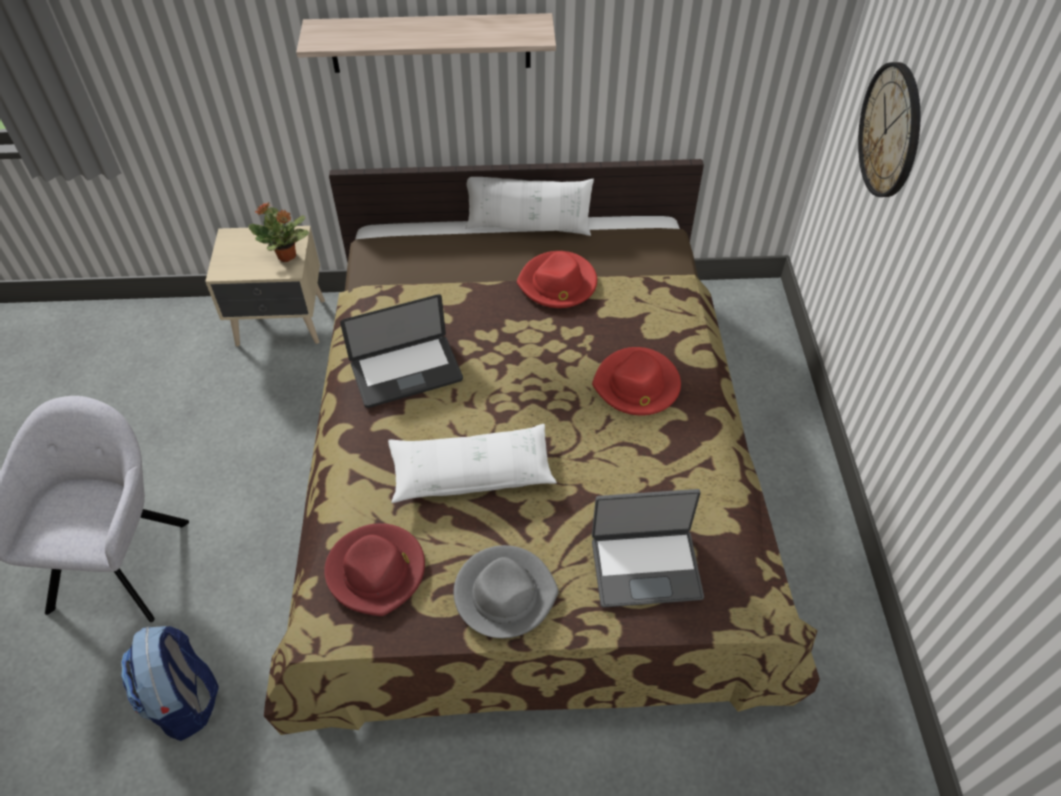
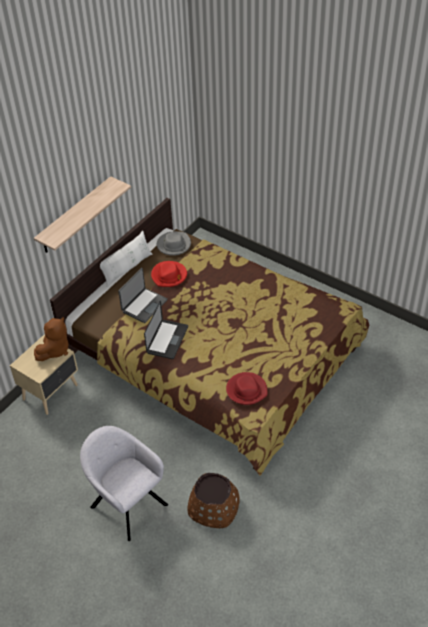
camera: 50 degrees left, 5 degrees down
backpack [121,626,219,741] -> brown planter [187,473,240,528]
potted plant [248,202,309,262] -> brown plush toy [34,317,69,361]
white pillow [388,424,557,503] -> none
grey hat [454,545,559,638] -> grey hat moved to [157,231,191,256]
red hat [592,347,681,416] -> none
laptop [592,489,704,607] -> laptop moved to [118,268,168,323]
wall clock [858,62,921,197] -> none

